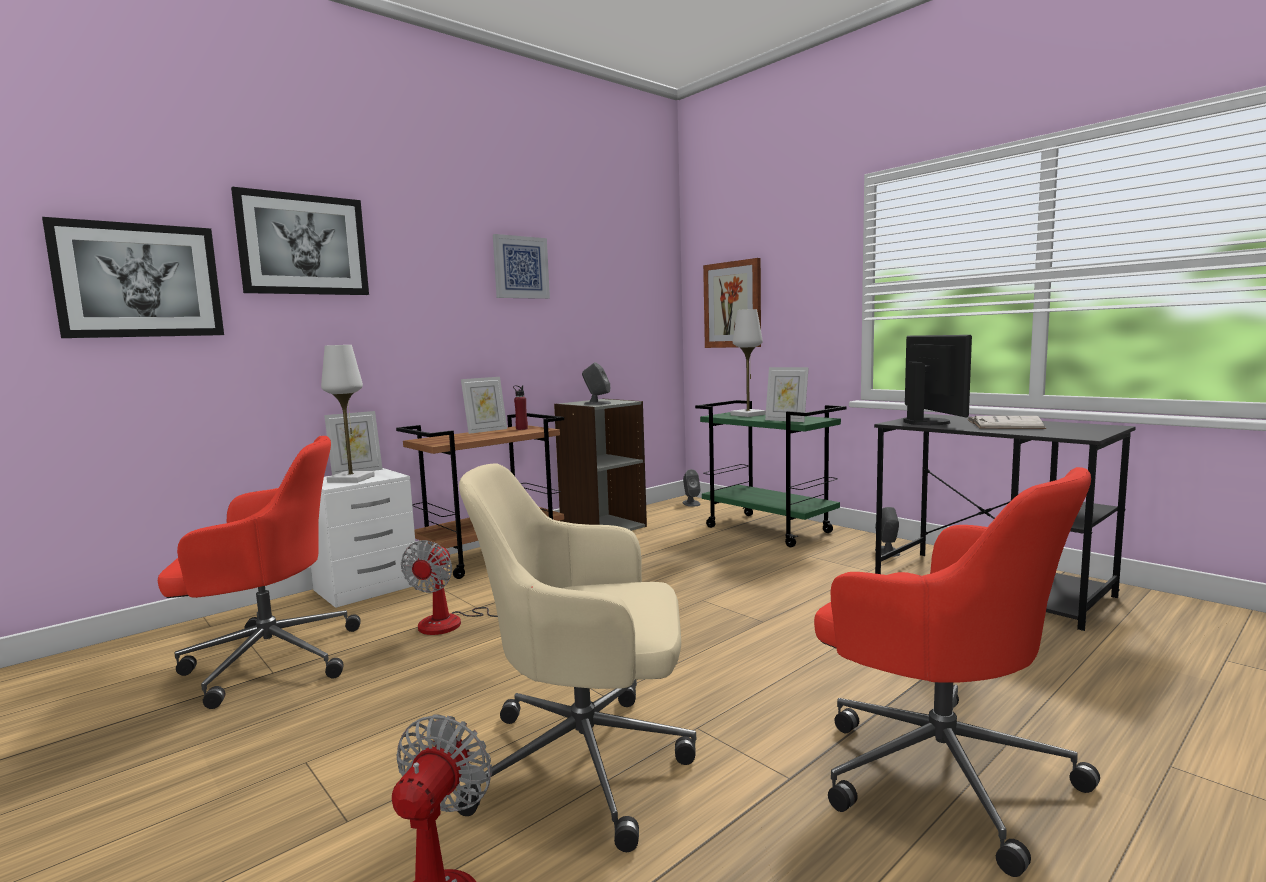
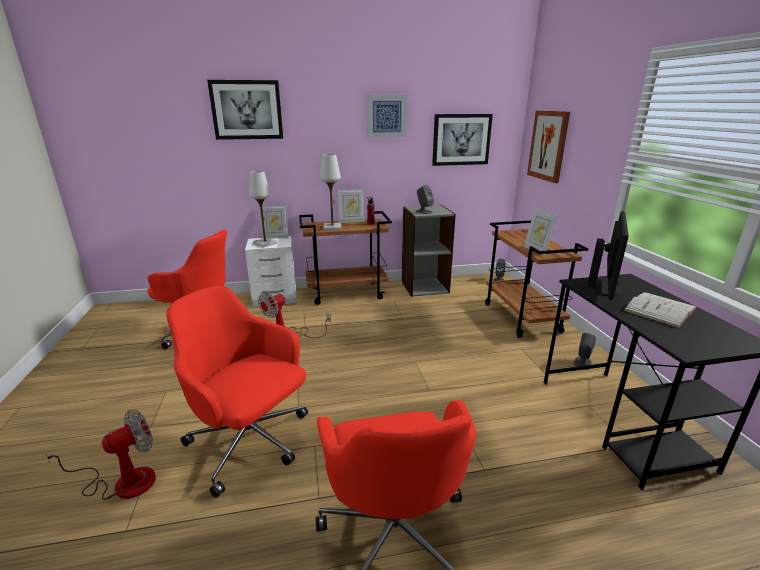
camera: 30 degrees right, 15 degrees up
picture [42,217,224,338] -> picture moved to [432,114,493,166]
beige office chair [457,463,696,852] -> red office chair [166,286,308,498]
green cart [695,400,846,547] -> brown cart [485,220,588,338]
white table lamp [730,309,766,417] -> white table lamp moved to [320,154,341,231]

